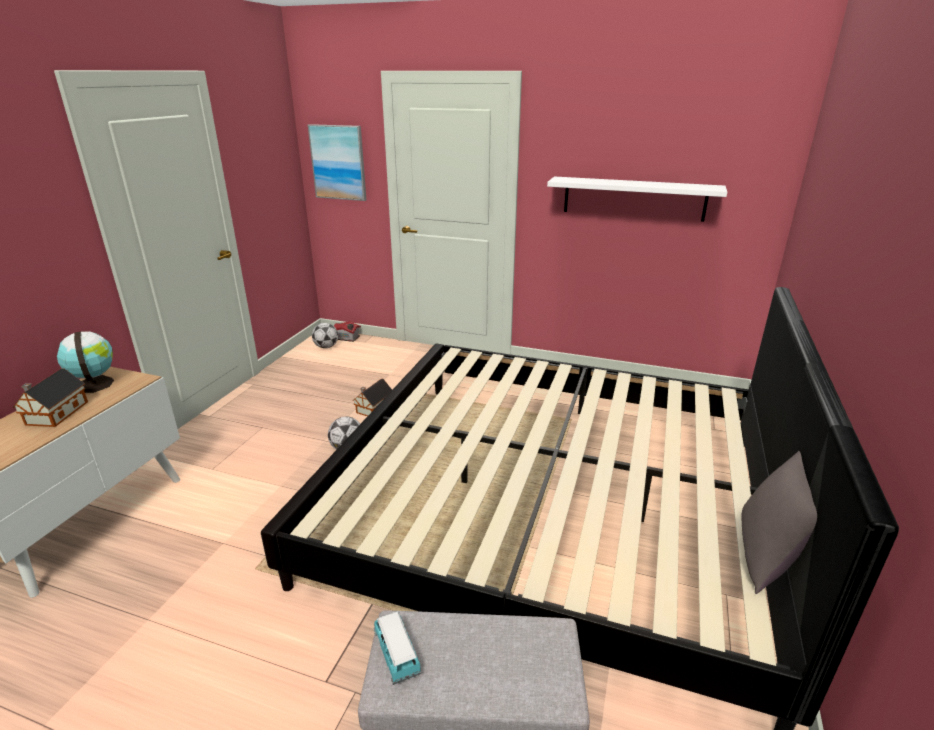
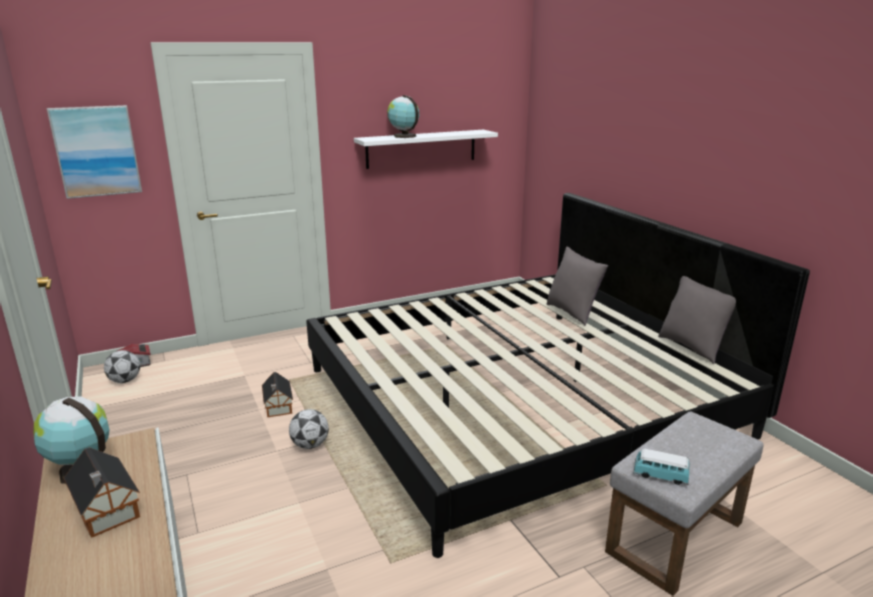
camera: 45 degrees left, 5 degrees down
none -> globe [387,95,419,138]
none -> grey pillow [547,247,608,326]

